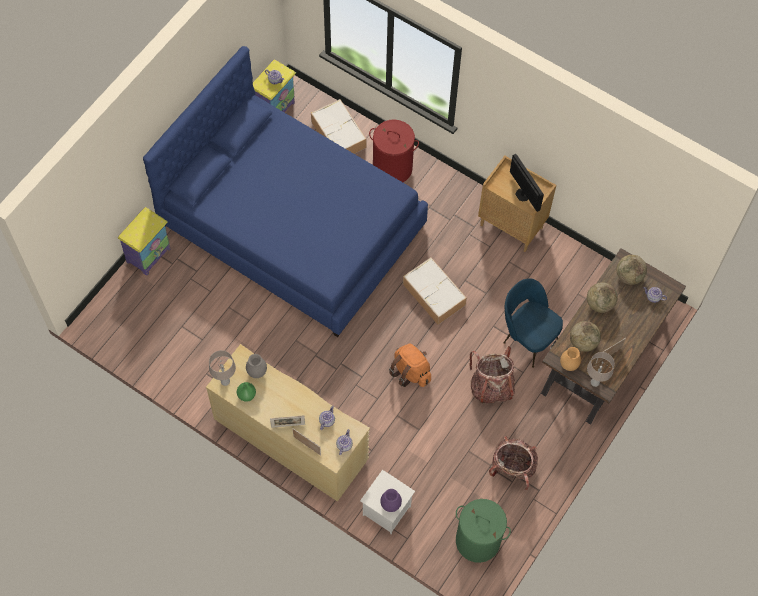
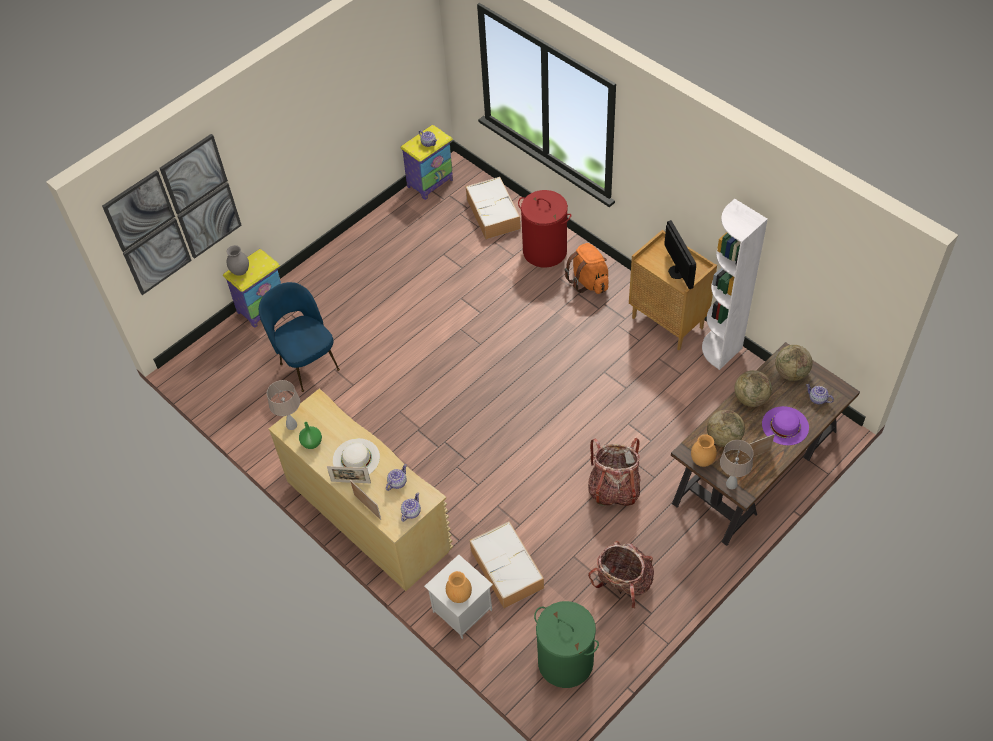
camera: 15 degrees right, 10 degrees down
blue bed [143,46,428,337] -> none
grey vase [246,354,267,378] -> grey vase moved to [227,245,249,276]
purple vase [380,489,402,512] -> brown vase [446,571,472,603]
orange backpack [389,344,431,387] -> orange backpack moved to [564,243,608,294]
storage box [403,258,467,325] -> storage box moved to [469,521,544,608]
blue chair [503,278,563,368] -> blue chair moved to [259,282,340,392]
none -> picture [102,134,242,295]
none -> white hat [333,438,380,474]
none -> white bookcase [702,199,768,370]
none -> purple hat [762,406,809,445]

